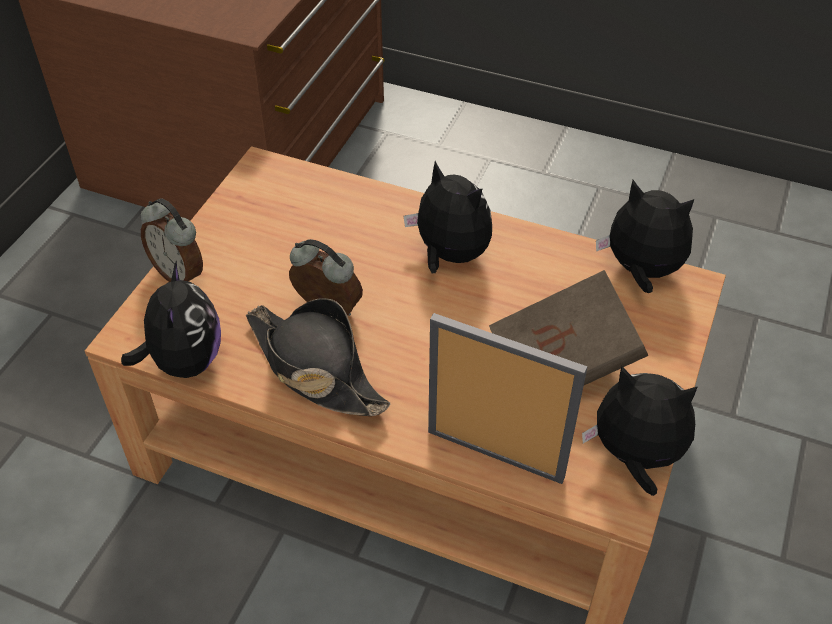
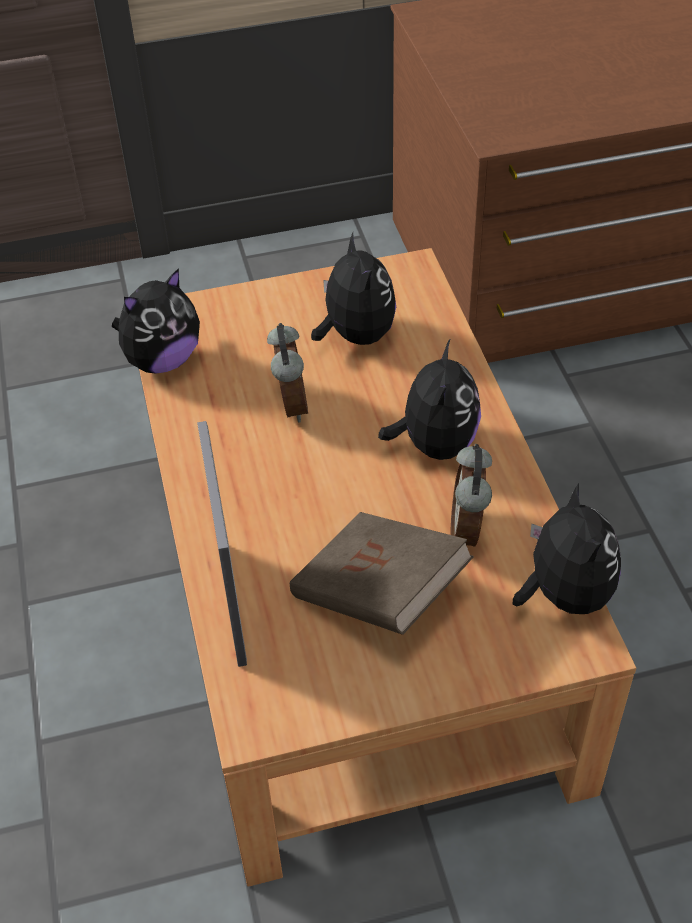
camera: 55 degrees right, 0 degrees up
alarm clock [141,198,203,282] -> alarm clock moved to [451,444,492,546]
black hat [246,298,391,416] -> none
plush toy [582,366,698,496] -> plush toy moved to [311,233,396,345]

